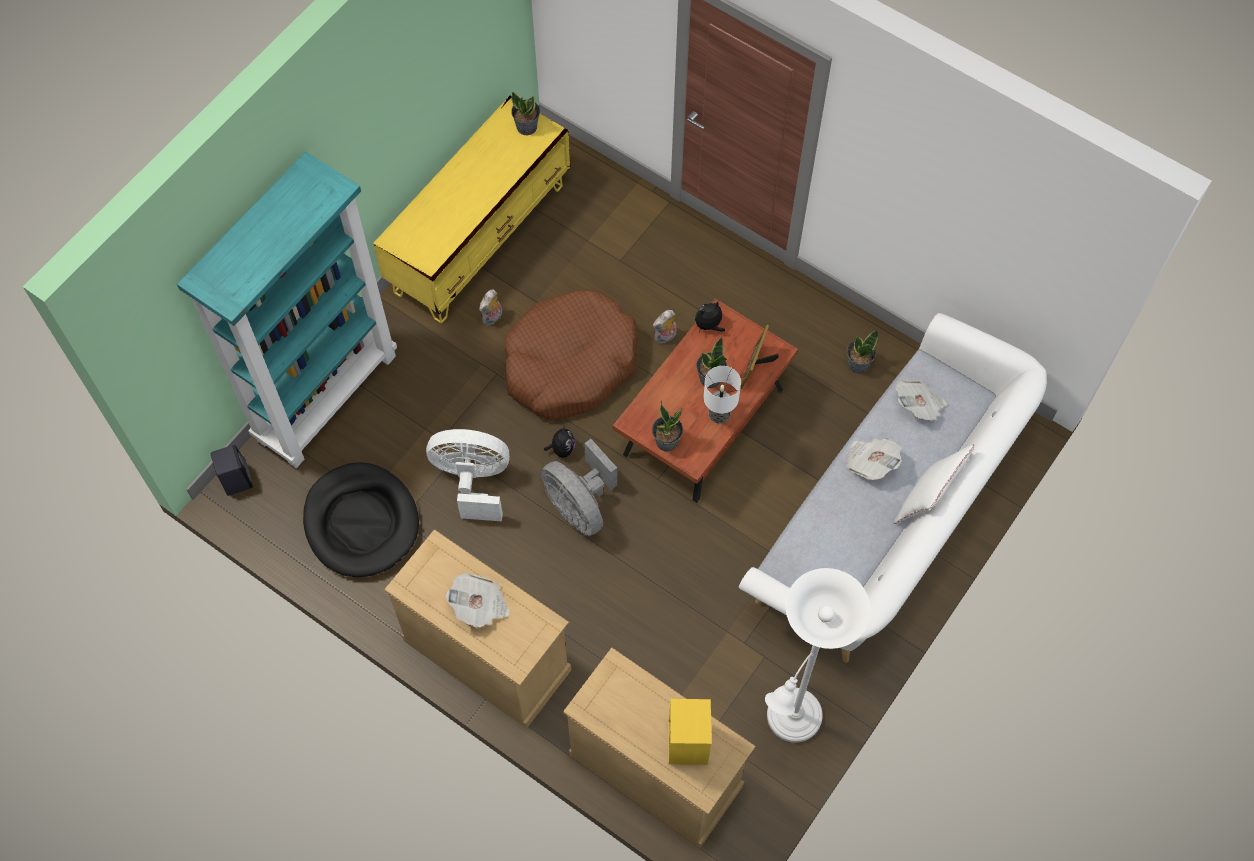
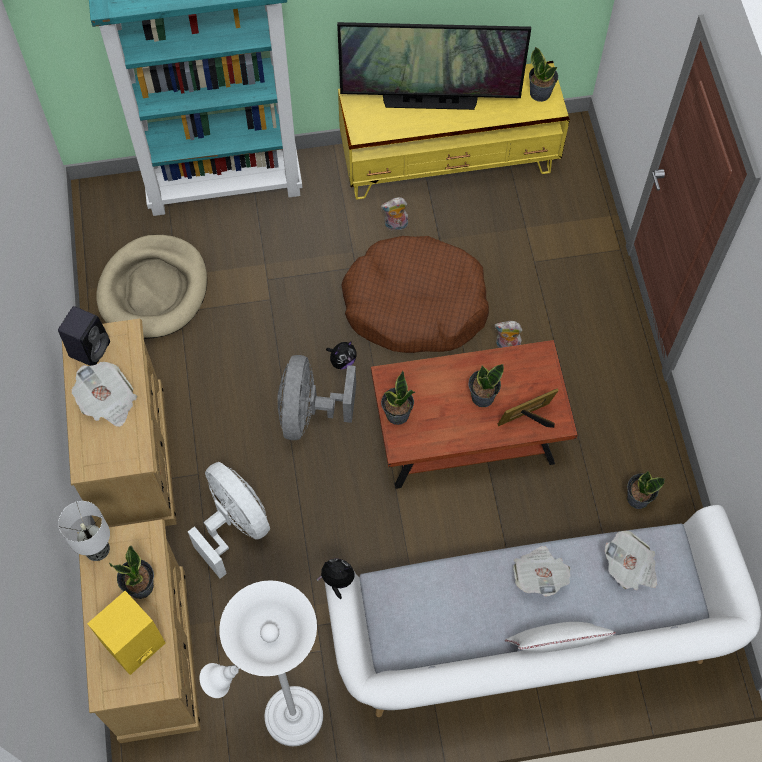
camera: 45 degrees right, 0 degrees up
black speaker [211,445,253,496] -> black speaker moved to [58,306,110,366]
black dog bed [303,462,419,577] -> beige dog bed [96,235,207,339]
white fan [426,429,510,521] -> white fan moved to [188,462,270,579]
plush toy [695,301,725,333] -> plush toy moved to [316,559,354,599]
table lamp [703,366,741,424] -> table lamp moved to [58,501,110,561]
none -> potted plant [109,546,154,599]
none -> television [337,22,531,110]

